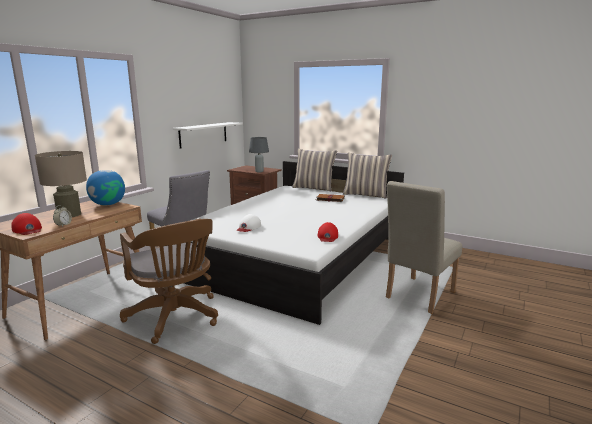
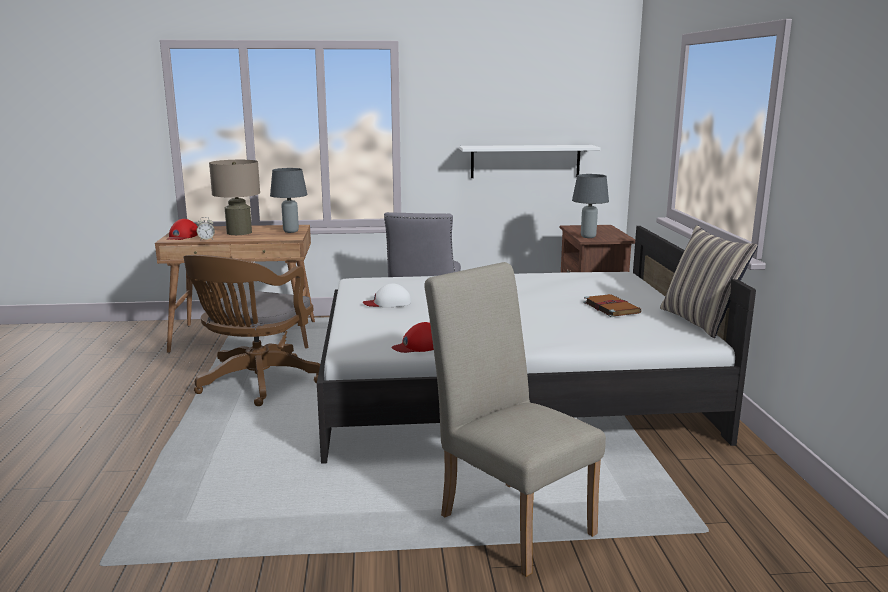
camera: 55 degrees right, 0 degrees up
globe [86,170,125,205] -> grey table lamp [270,168,307,233]
pillow [292,148,337,191] -> none
beige chair [386,181,462,314] -> beige chair turned 45 degrees clockwise [424,262,606,577]

